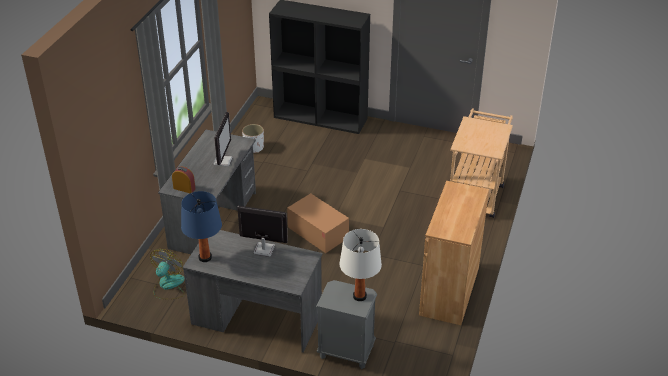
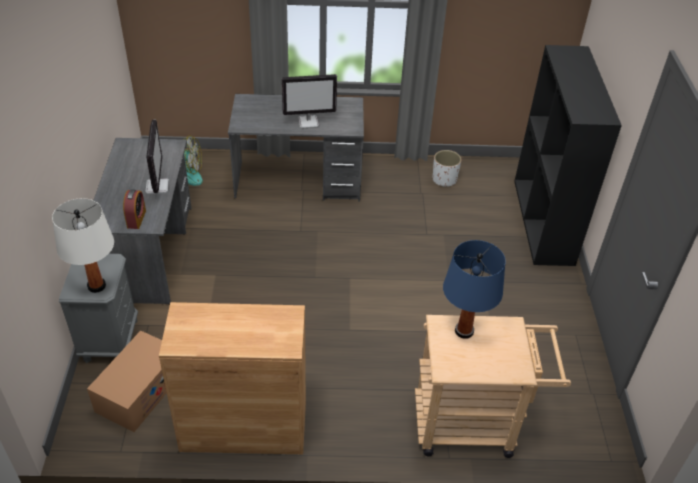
camera: 70 degrees right, 5 degrees up
alarm clock [172,167,196,193] -> alarm clock moved to [123,189,146,229]
blue table lamp [181,191,222,262] -> blue table lamp moved to [443,240,506,339]
cardboard box [287,193,349,253] -> cardboard box moved to [87,330,167,432]

